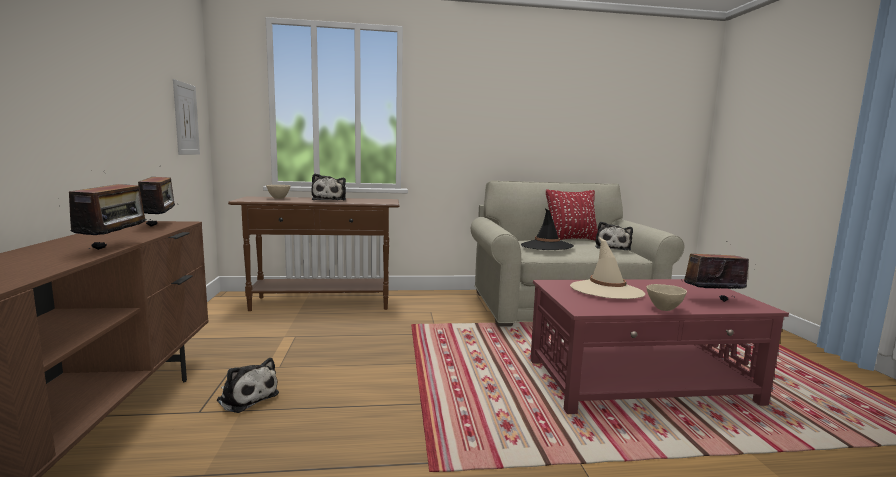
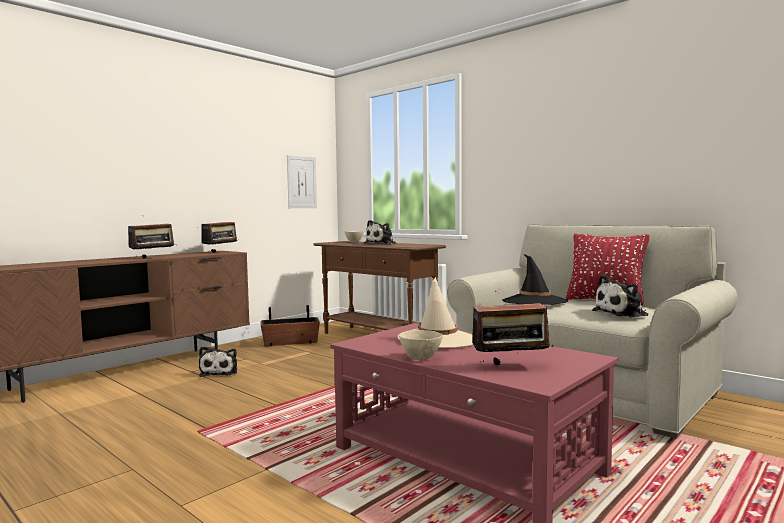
camera: 50 degrees right, 5 degrees down
radio [681,254,756,302] -> radio turned 135 degrees clockwise [472,291,554,365]
none -> planter [261,305,320,346]

